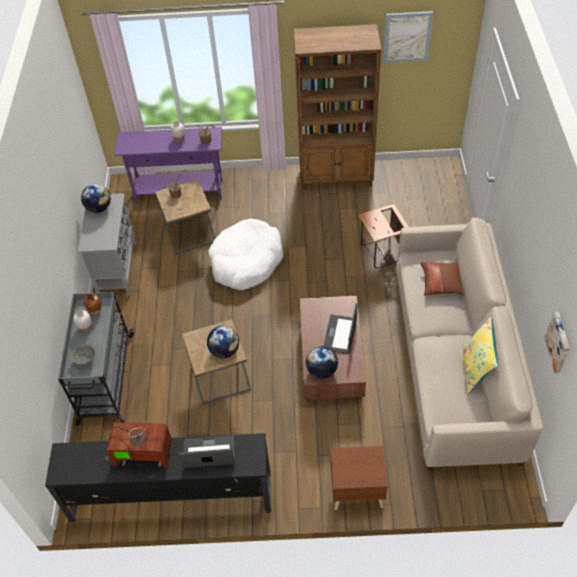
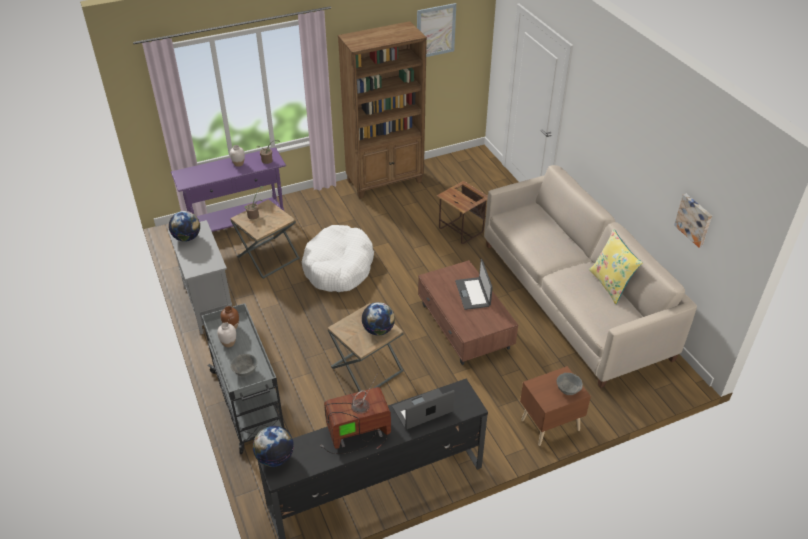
camera: 25 degrees left, 10 degrees down
globe [306,346,338,379] -> globe moved to [253,426,294,467]
brown pillow [421,262,465,296] -> none
none -> grey bowl [557,373,583,395]

